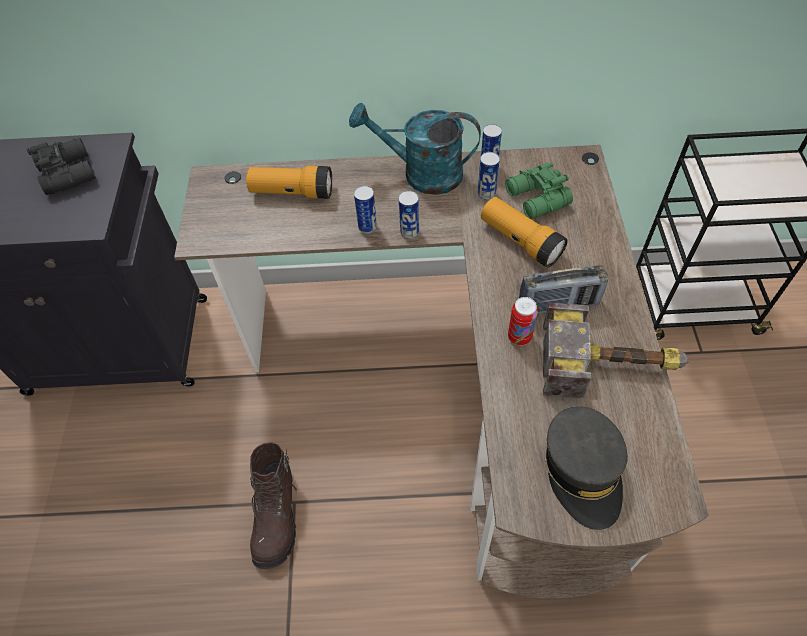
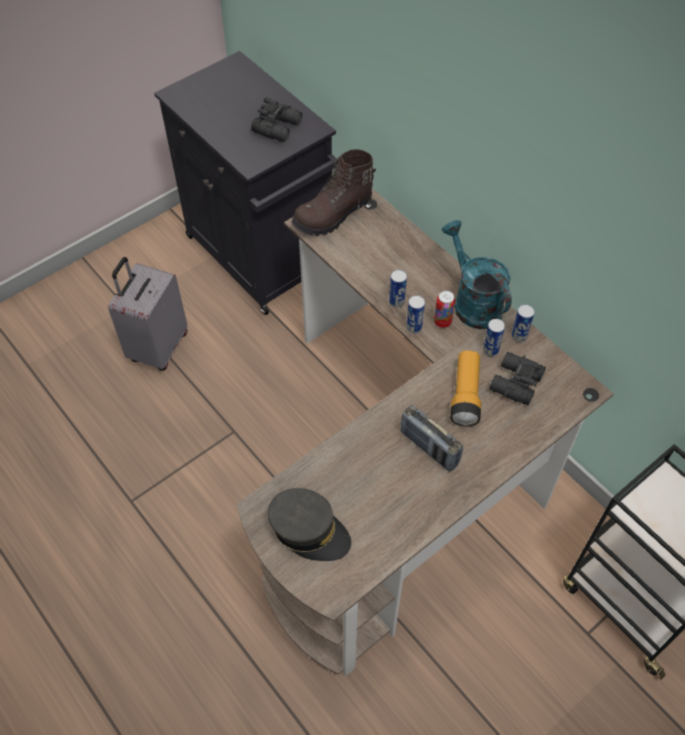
camera: 50 degrees right, 0 degrees up
flashlight [246,166,332,199] -> none
brown boot [250,442,299,569] -> brown boot moved to [292,149,376,236]
green binoculars [505,163,573,219] -> black binoculars [489,352,546,405]
can [508,297,538,346] -> can moved to [434,290,455,328]
hammer [543,303,689,399] -> none
grey cap [545,406,628,530] -> grey cap turned 105 degrees counterclockwise [268,488,351,561]
none -> grey suitcase [108,257,188,371]

